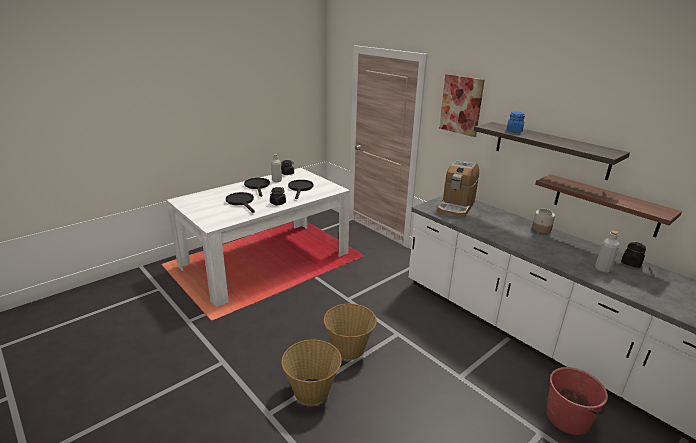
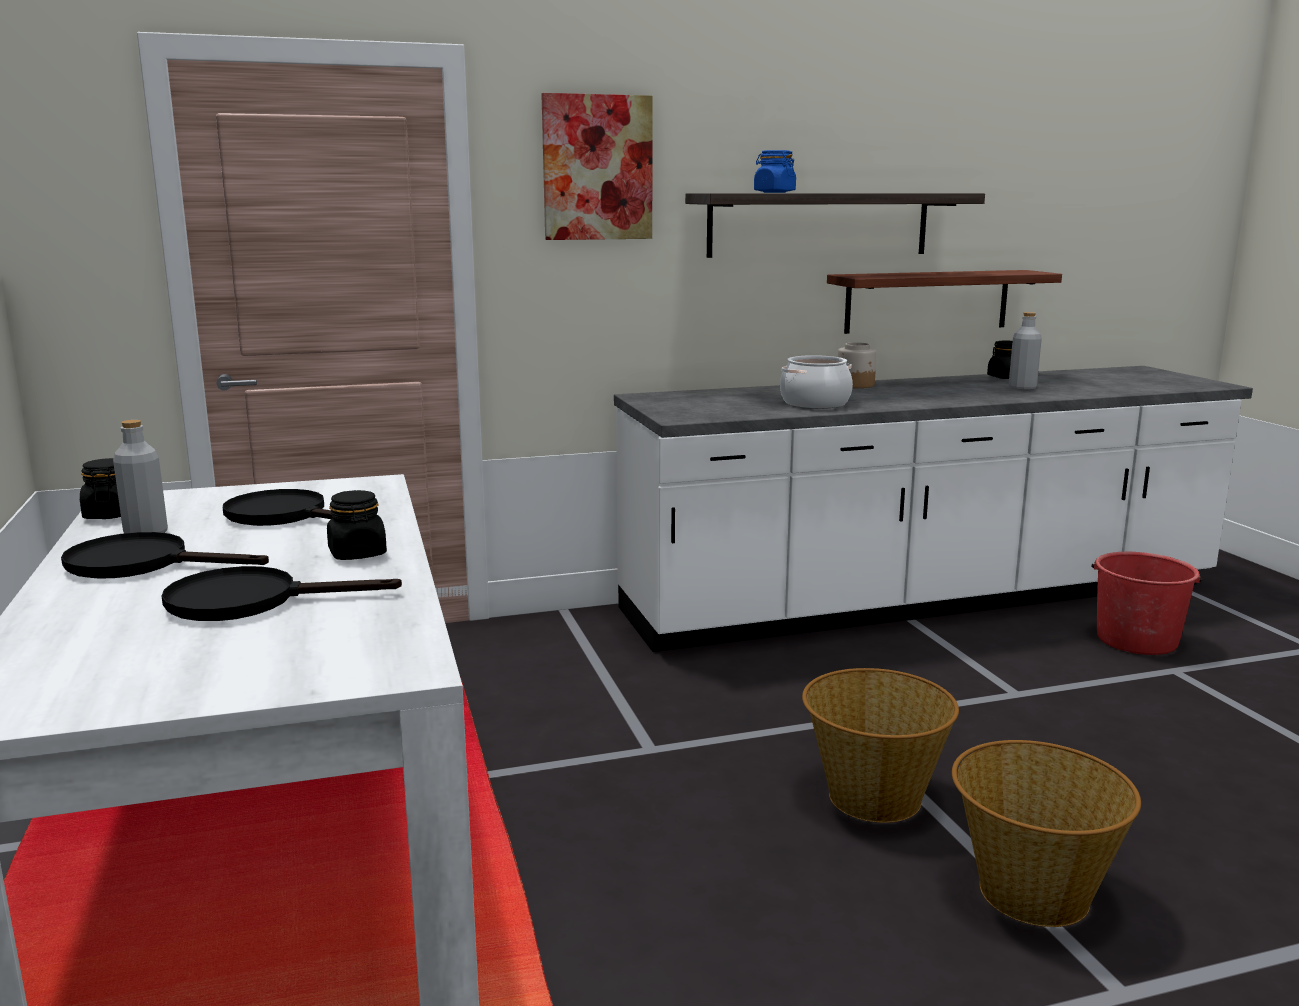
camera: 65 degrees left, 10 degrees down
coffee machine [437,160,479,218] -> none
none -> cooking pot [780,355,853,409]

